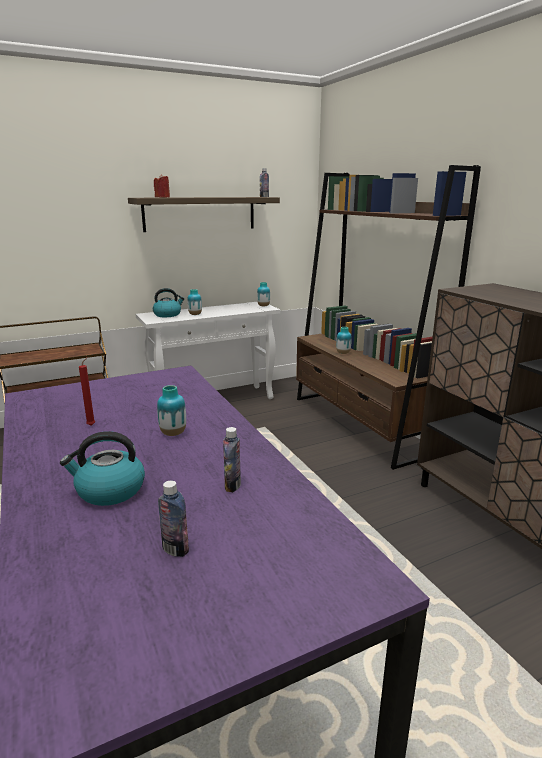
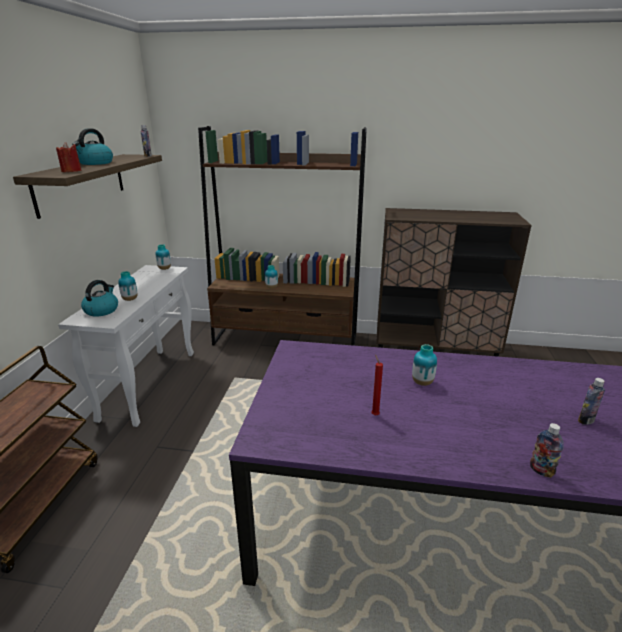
camera: 55 degrees left, 5 degrees up
kettle [60,431,145,506] -> kettle moved to [72,128,113,165]
bottle [223,427,241,492] -> bottle moved to [530,423,564,478]

